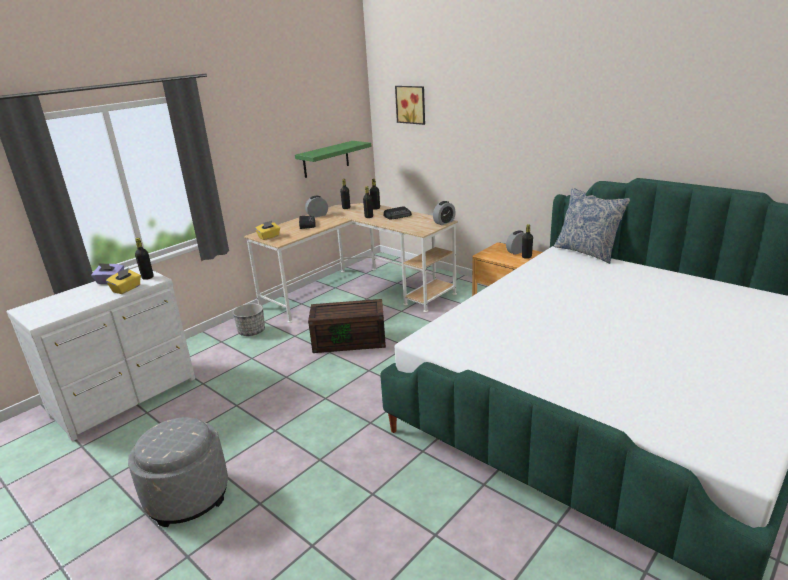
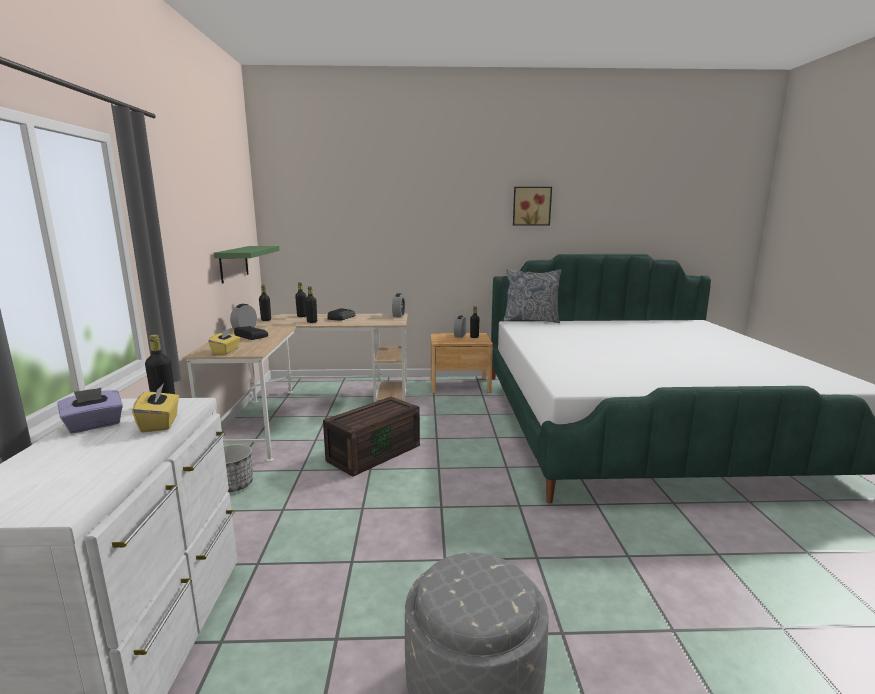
camera: 45 degrees left, 10 degrees down
picture [395,86,425,125] -> picture moved to [513,187,552,226]

